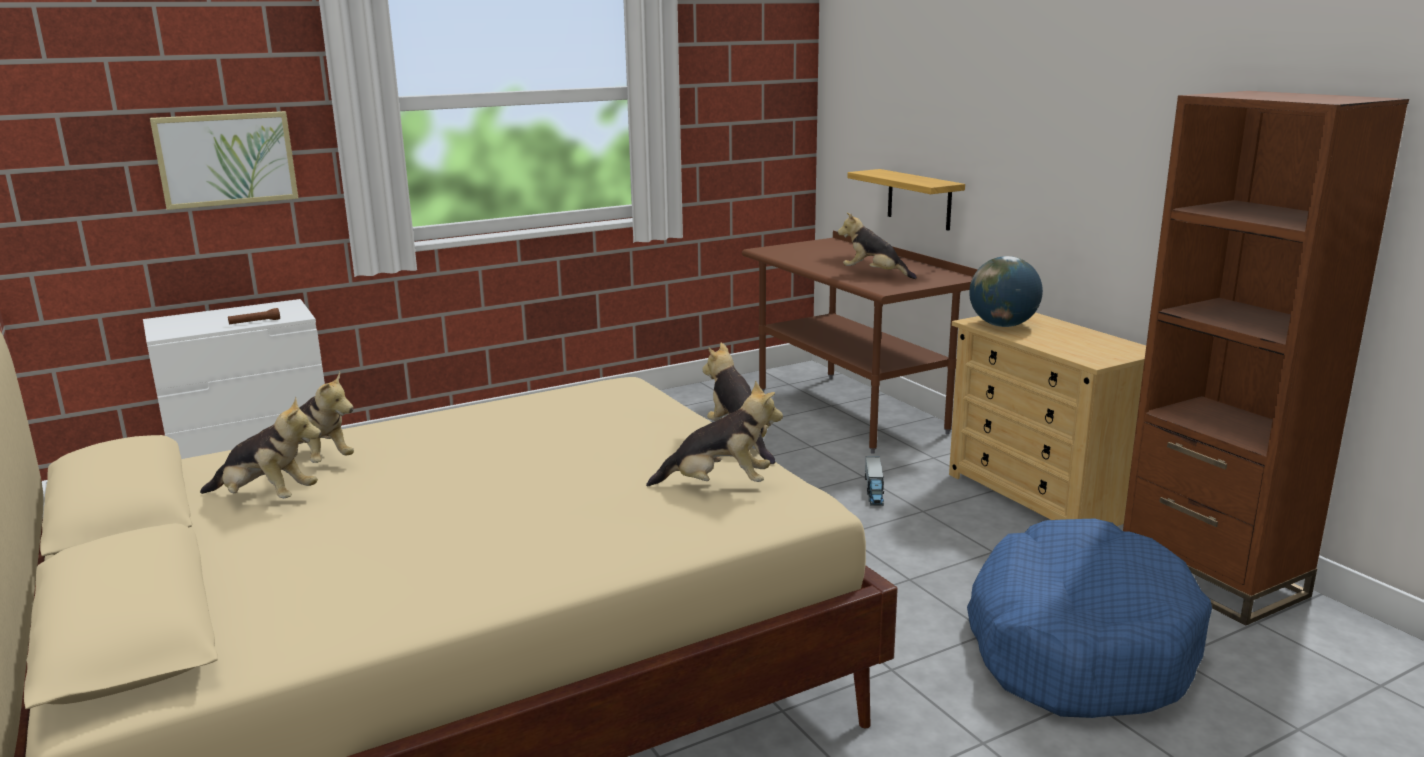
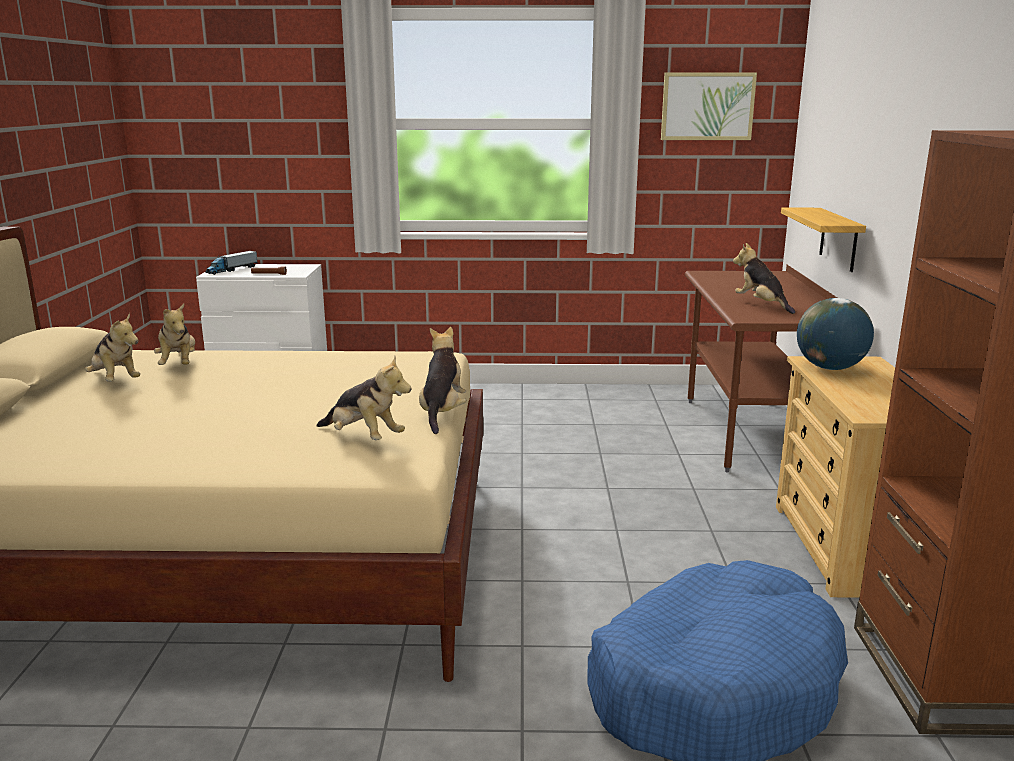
camera: 30 degrees right, 0 degrees up
picture [150,111,299,210] -> picture moved to [661,72,757,140]
toy truck [865,457,884,506] -> toy truck moved to [205,251,258,275]

